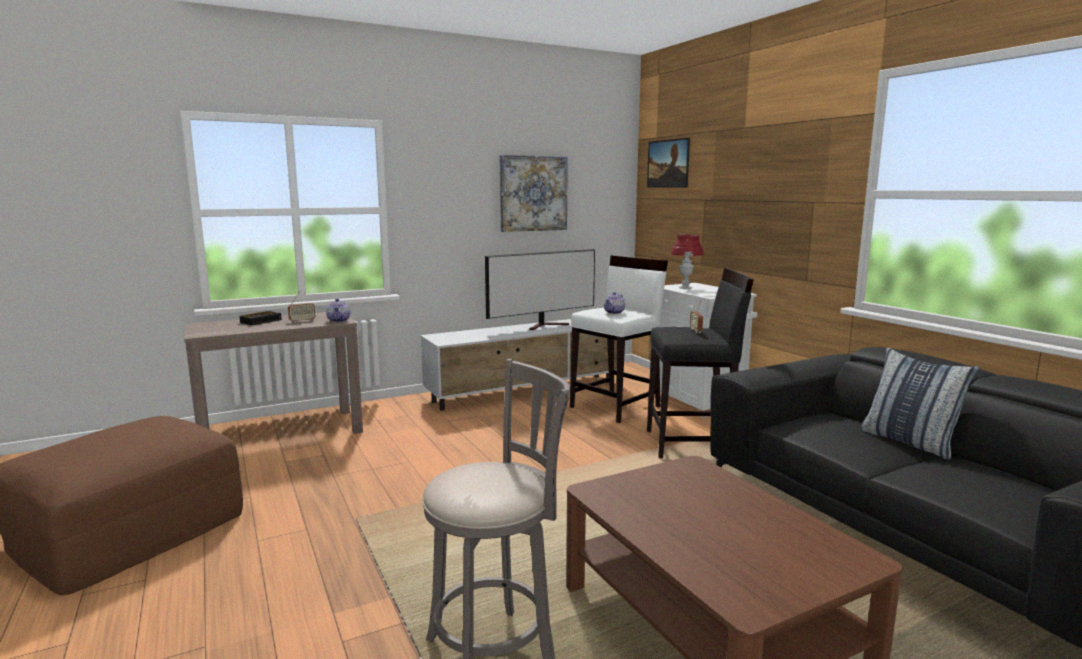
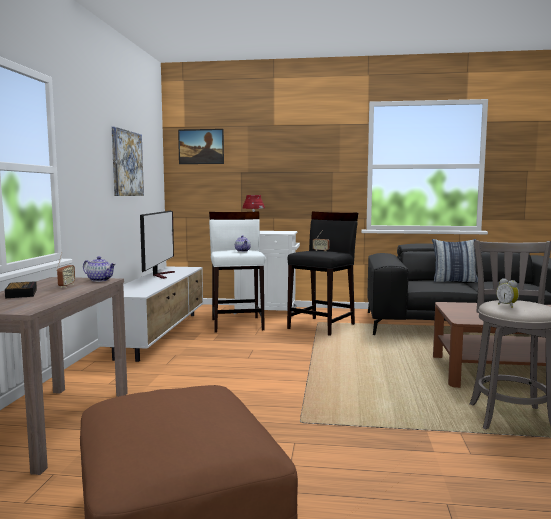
camera: 55 degrees left, 5 degrees down
none -> alarm clock [496,278,519,308]

